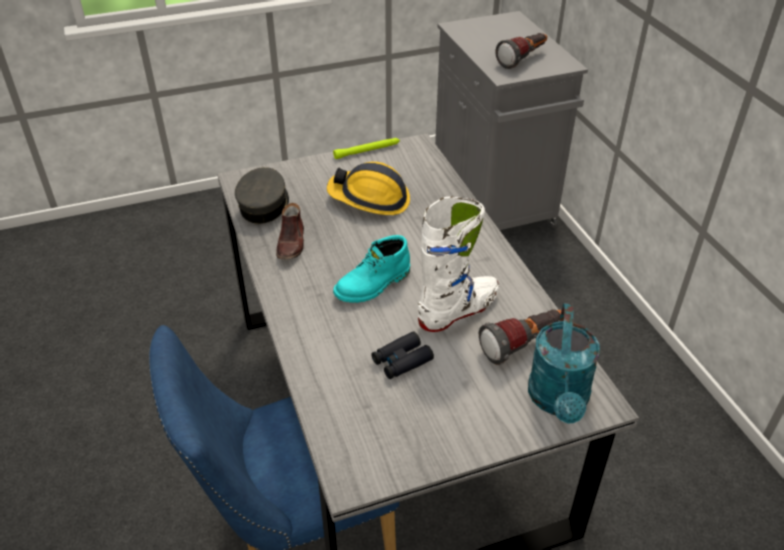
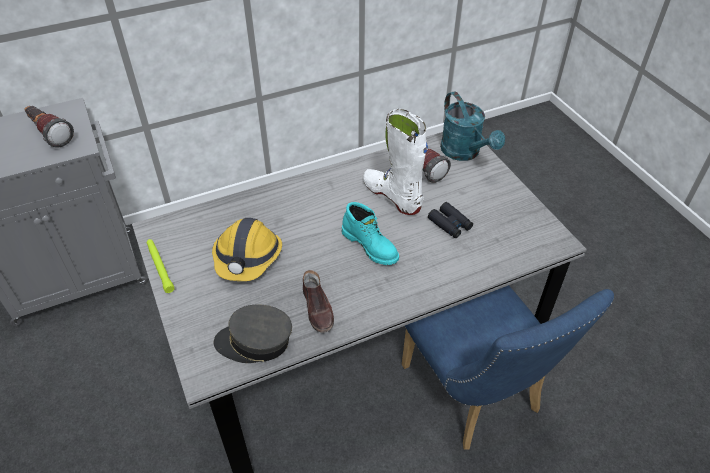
camera: 95 degrees left, 5 degrees up
brown shoe [276,203,304,260] -> brown shoe turned 75 degrees clockwise [303,270,334,333]
turquoise watering can [528,303,600,424] -> turquoise watering can turned 60 degrees clockwise [440,92,505,161]

